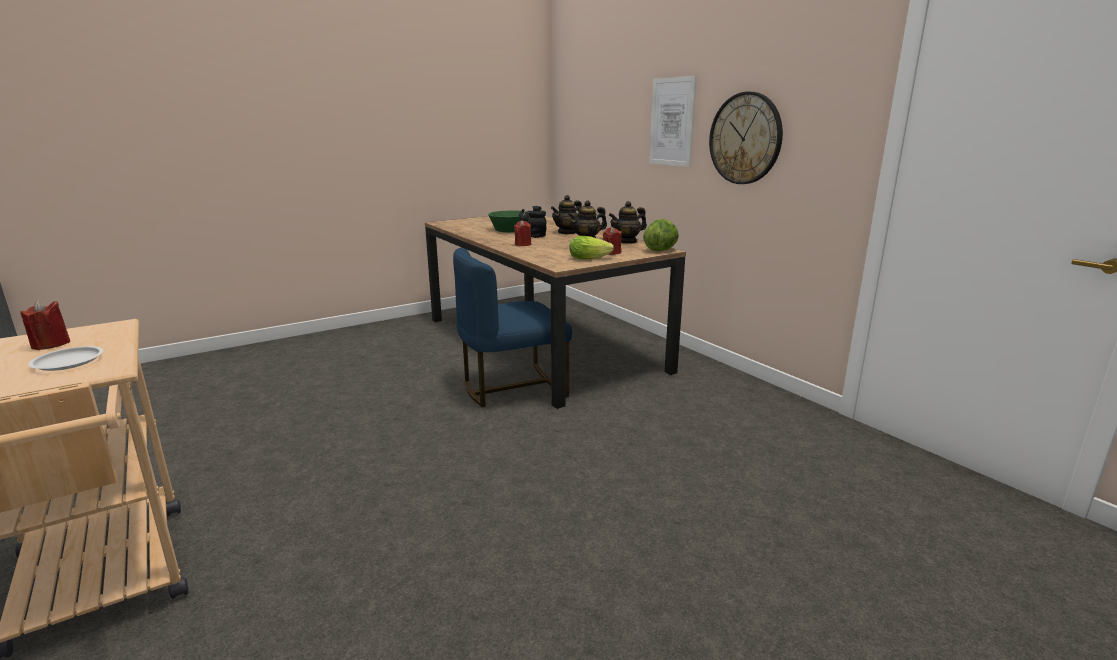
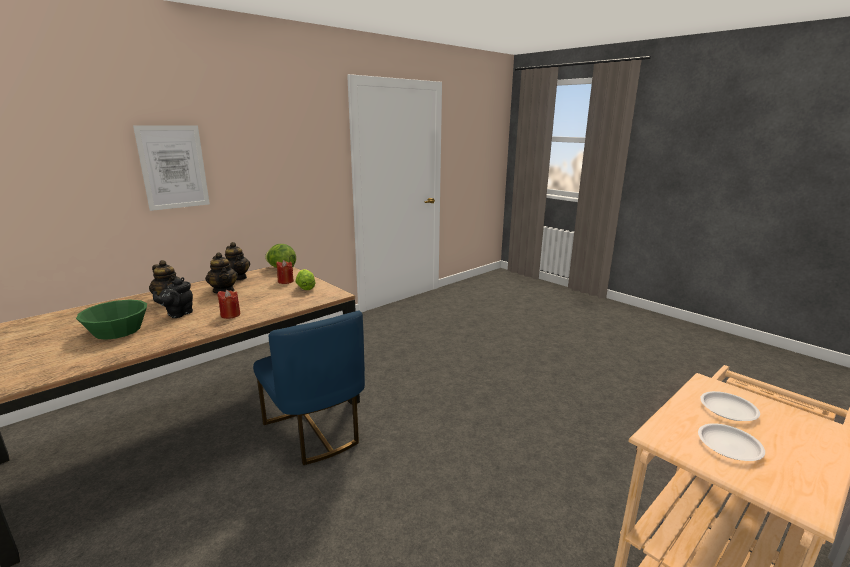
camera: 100 degrees left, 0 degrees up
red candle [20,300,70,350] -> white plate [698,423,765,461]
wall clock [709,92,783,184] -> none

